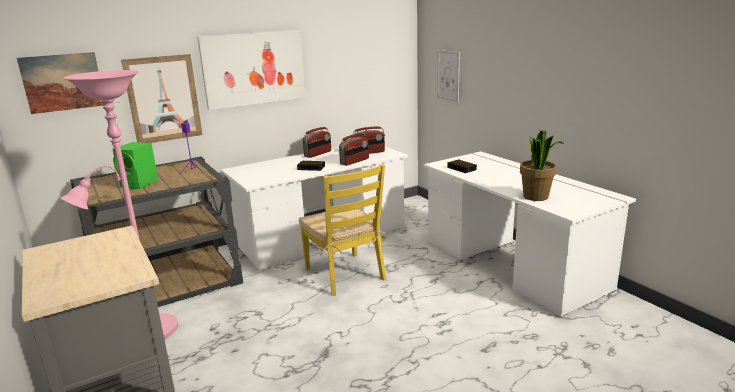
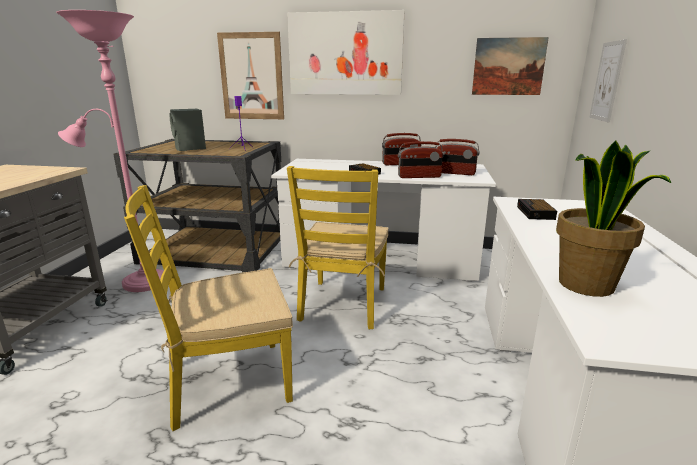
camera: 40 degrees right, 0 degrees up
picture [17,52,104,114] -> picture moved to [472,37,549,95]
green speaker [113,142,158,189] -> grey speaker [170,109,206,151]
none -> yellow chair [124,185,293,431]

